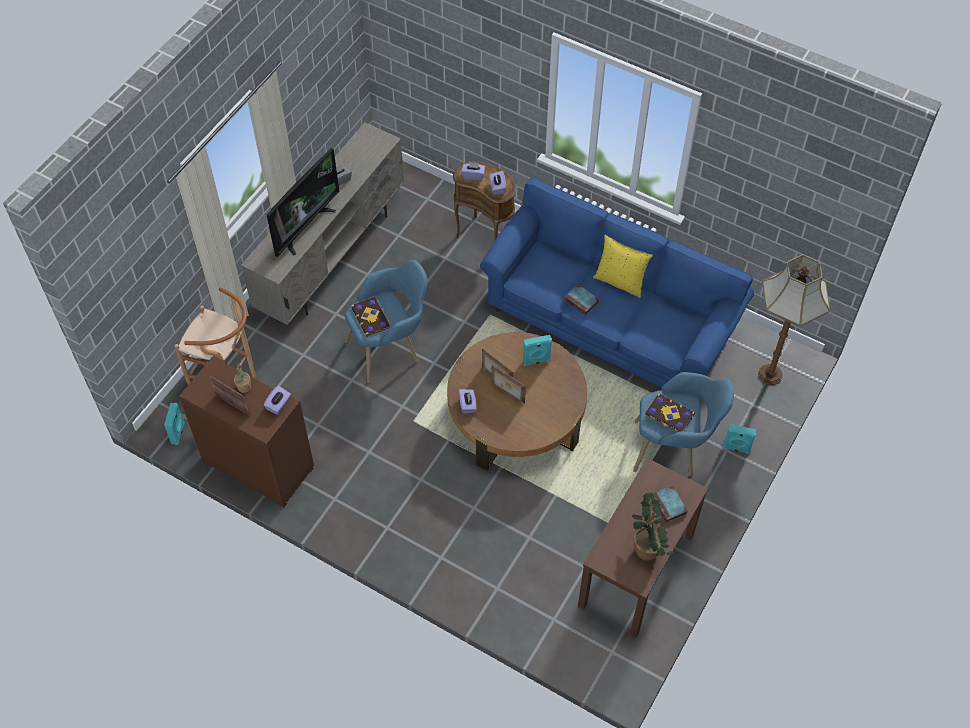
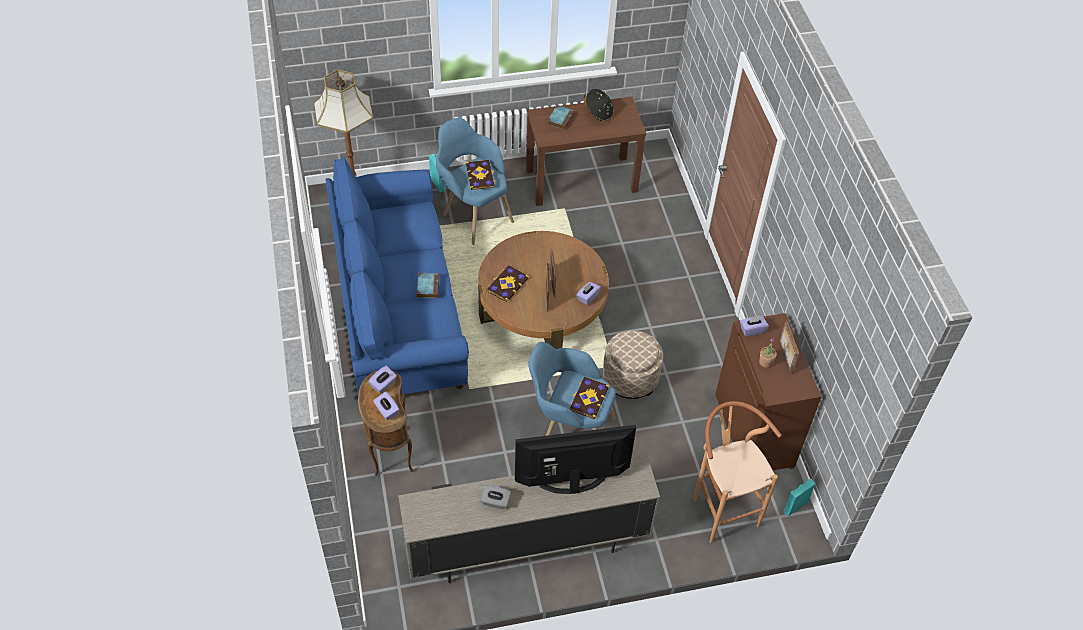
camera: 135 degrees left, 5 degrees down
turquoise speaker [523,335,552,366] -> book [487,265,529,302]
yellow pillow [593,235,653,298] -> none
potted plant [632,493,673,561] -> black hat [584,89,614,121]
none -> beige ottoman [603,330,663,399]

